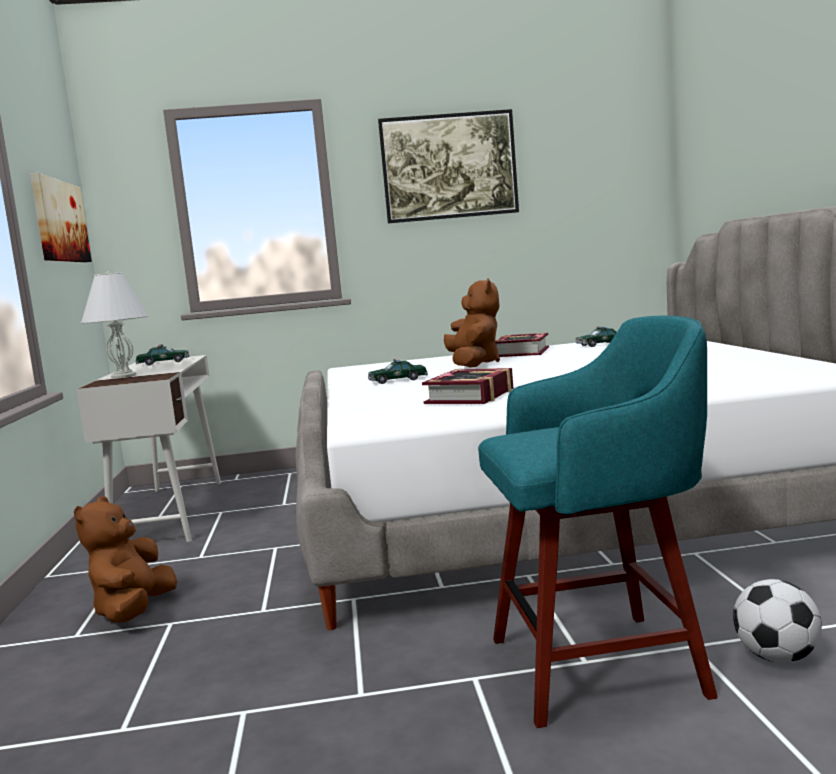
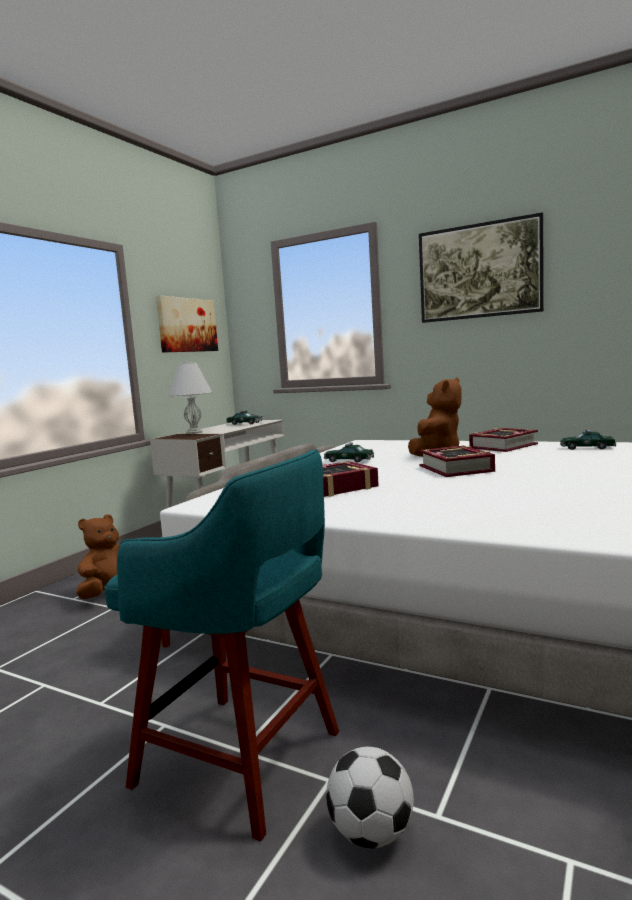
camera: 35 degrees right, 0 degrees up
none -> book [419,446,495,477]

